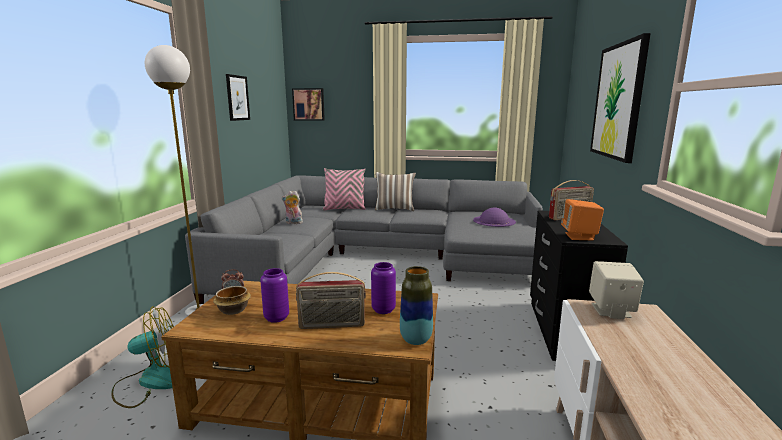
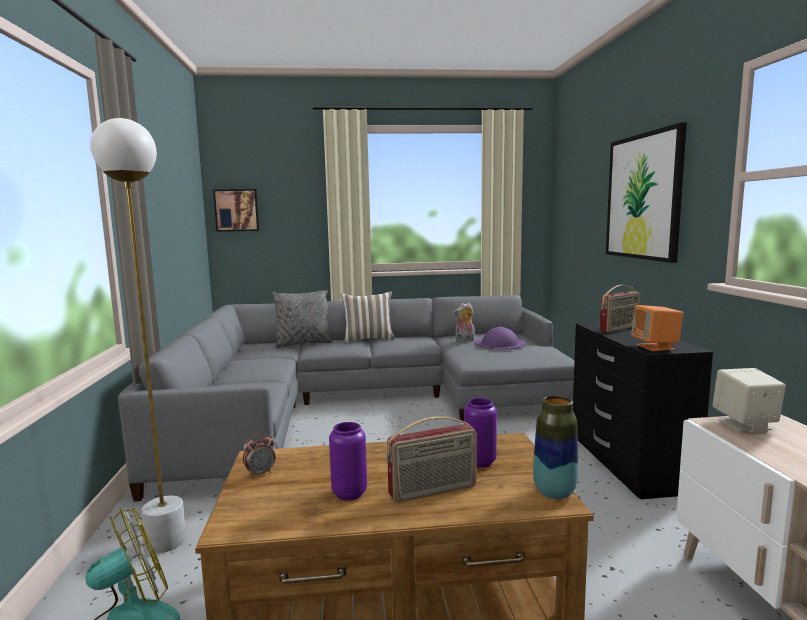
camera: 15 degrees left, 5 degrees down
bowl [213,286,251,315] -> none
picture [226,74,250,121] -> none
plush toy [282,191,304,224] -> plush toy moved to [452,303,475,342]
pink pillow [323,168,366,210] -> grey pillow [272,290,332,348]

